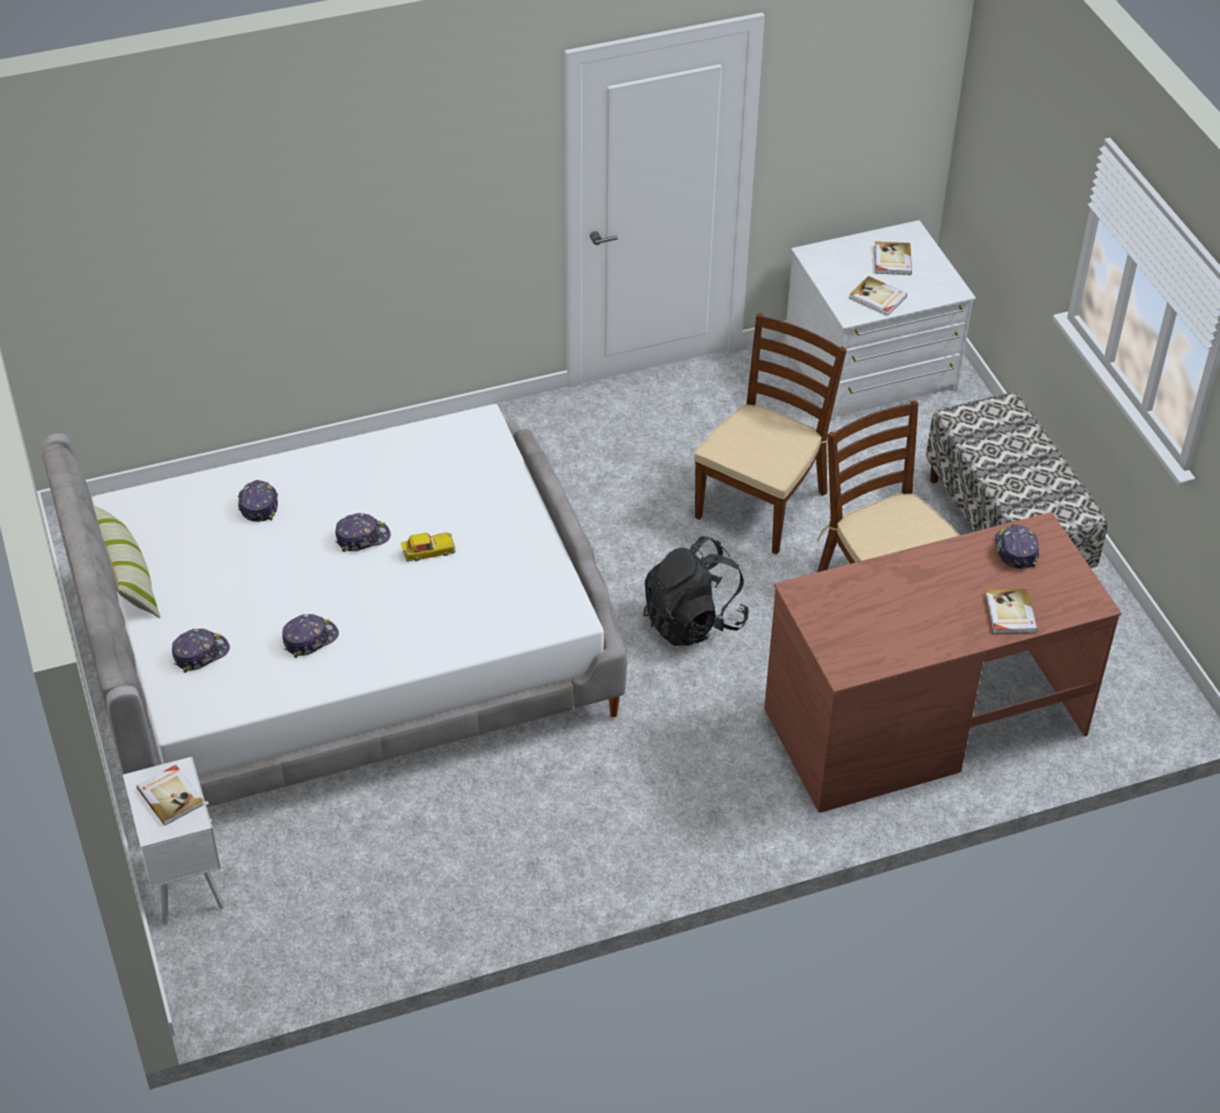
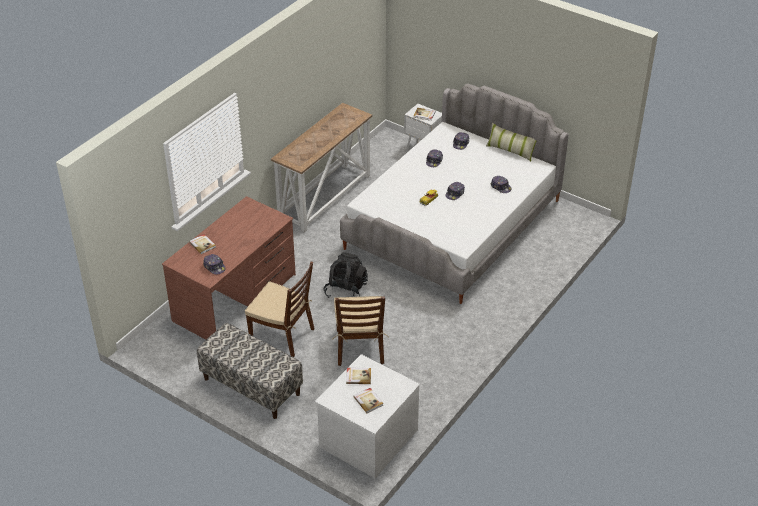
camera: 145 degrees right, 5 degrees down
none -> console table [271,103,372,233]

